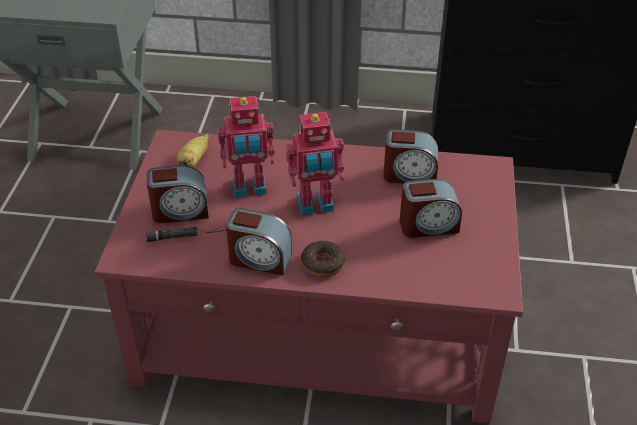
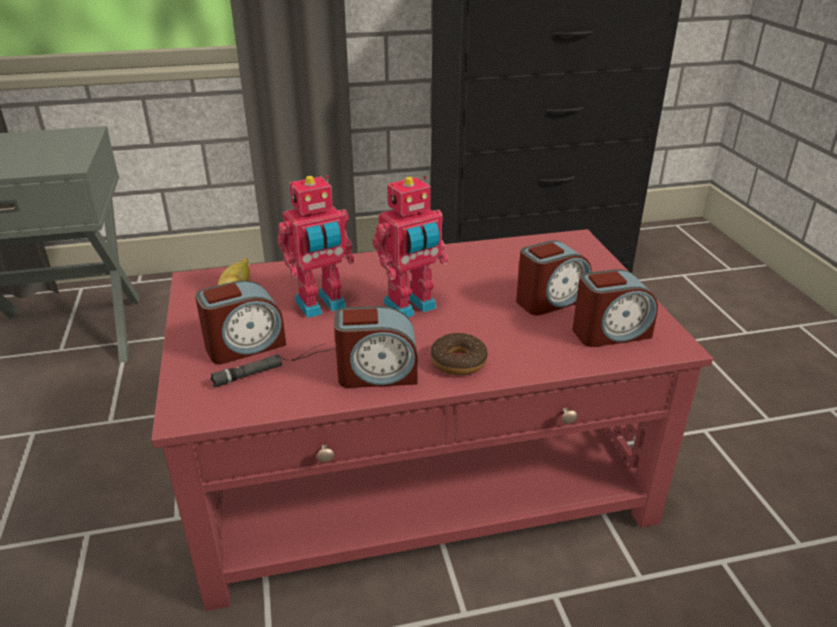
camera: 20 degrees left, 10 degrees down
alarm clock [383,129,438,184] -> alarm clock moved to [572,269,658,347]

